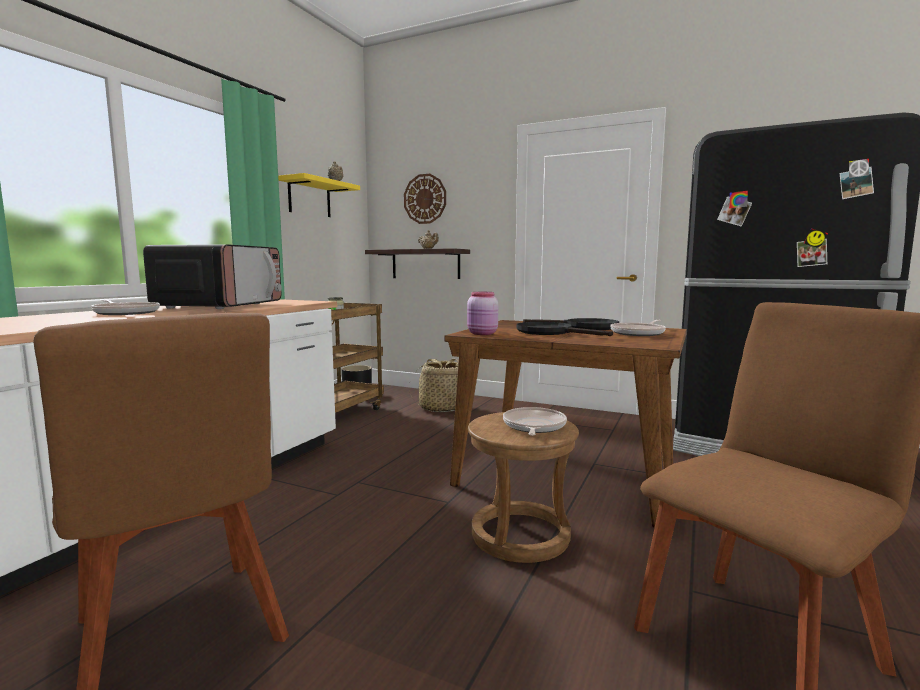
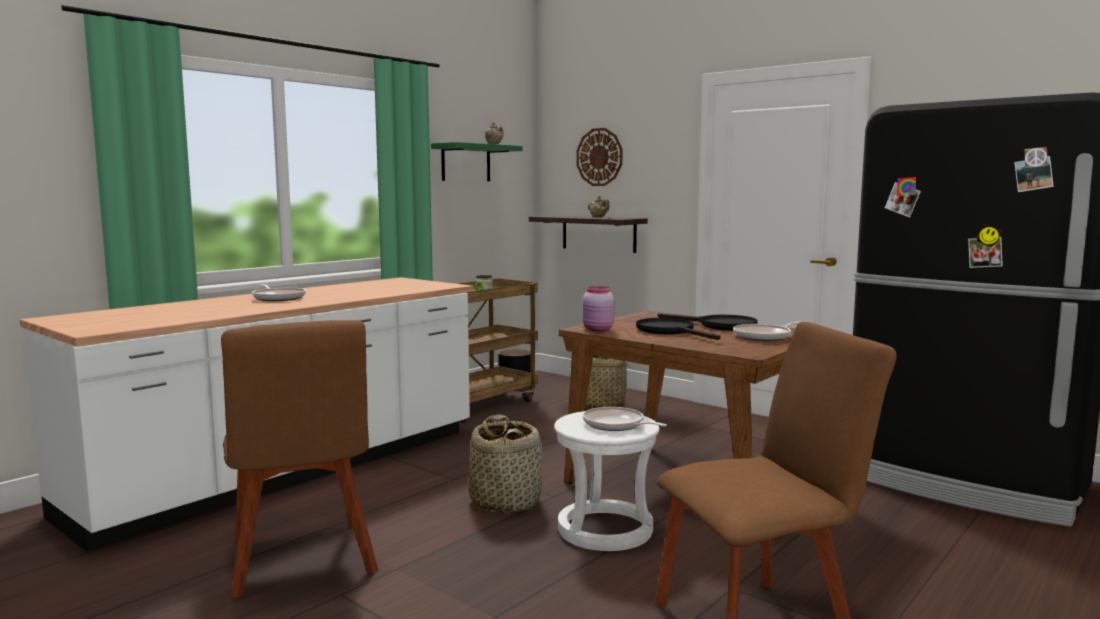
camera: 15 degrees right, 0 degrees up
microwave [143,244,282,309] -> none
yellow shelf [278,173,360,217] -> green shelf [431,142,523,181]
brown stool [468,412,579,563] -> white stool [554,411,659,551]
frying pan [503,407,567,436] -> frying pan turned 75 degrees counterclockwise [583,407,667,431]
none -> basket [468,414,543,514]

